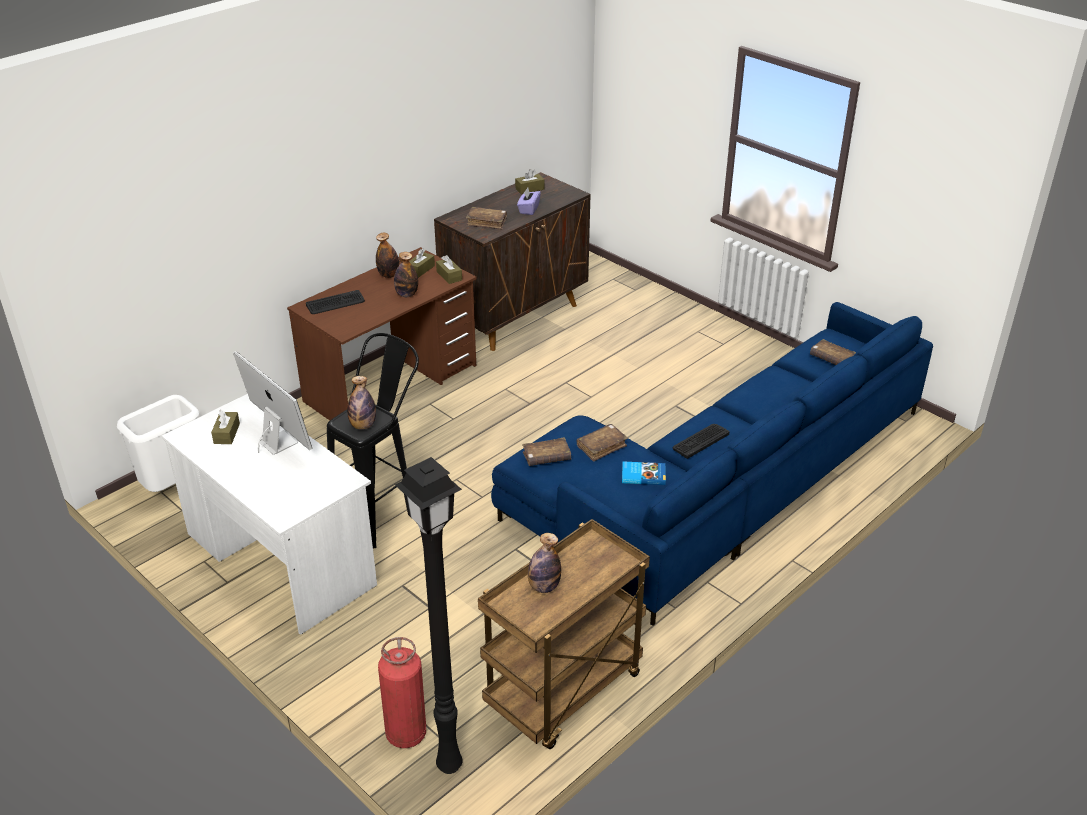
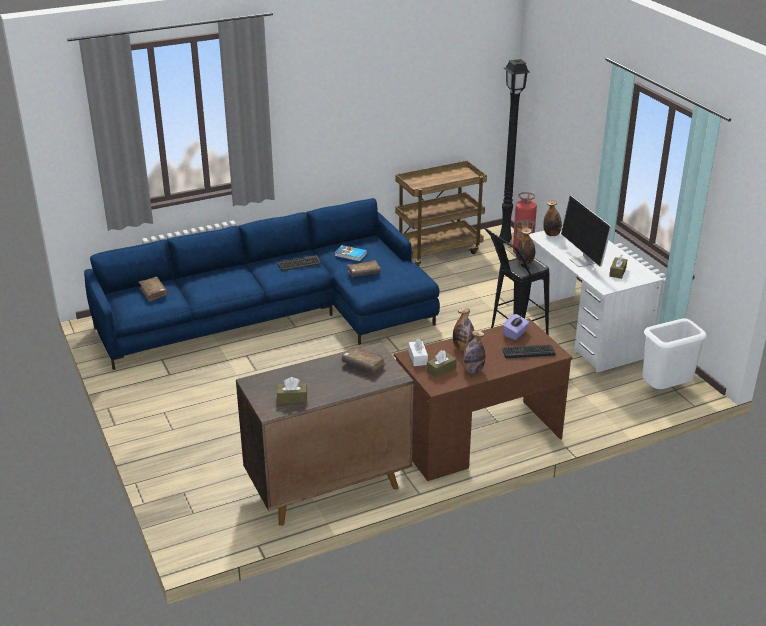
camera: 160 degrees left, 5 degrees down
brown tissue box [436,255,462,284] -> white tissue box [408,338,428,366]
purple tissue box [517,188,541,215] -> purple tissue box moved to [503,314,529,340]
brown book [522,437,571,466] -> none
bottle [528,533,561,593] -> bottle moved to [543,200,562,236]

